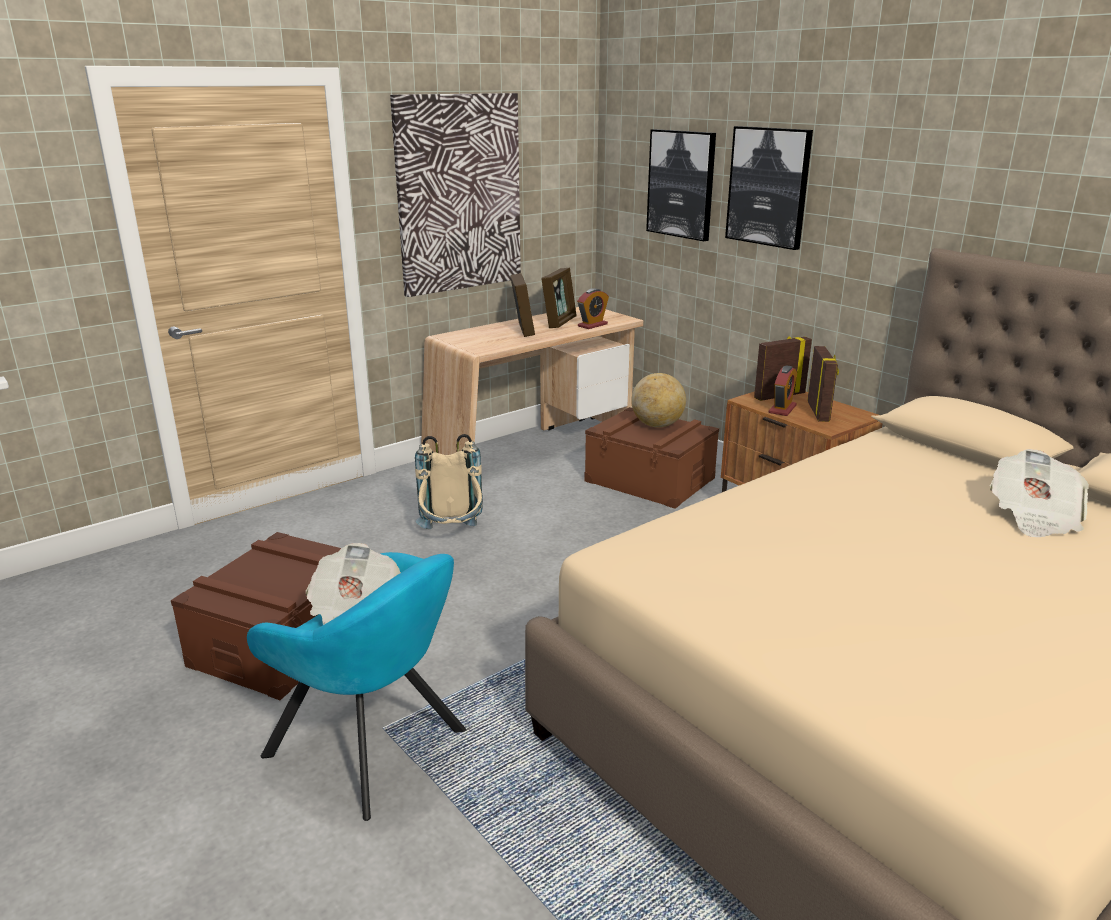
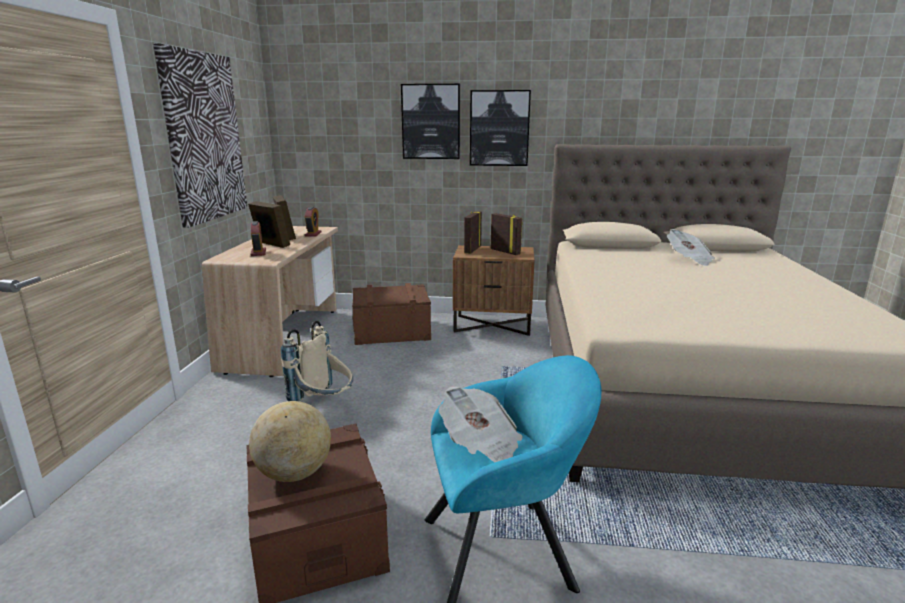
camera: 45 degrees left, 5 degrees down
globe [631,373,686,428] -> globe moved to [249,401,331,482]
picture [646,129,716,241] -> picture moved to [470,90,531,166]
alarm clock [769,365,797,416] -> alarm clock moved to [250,221,266,256]

